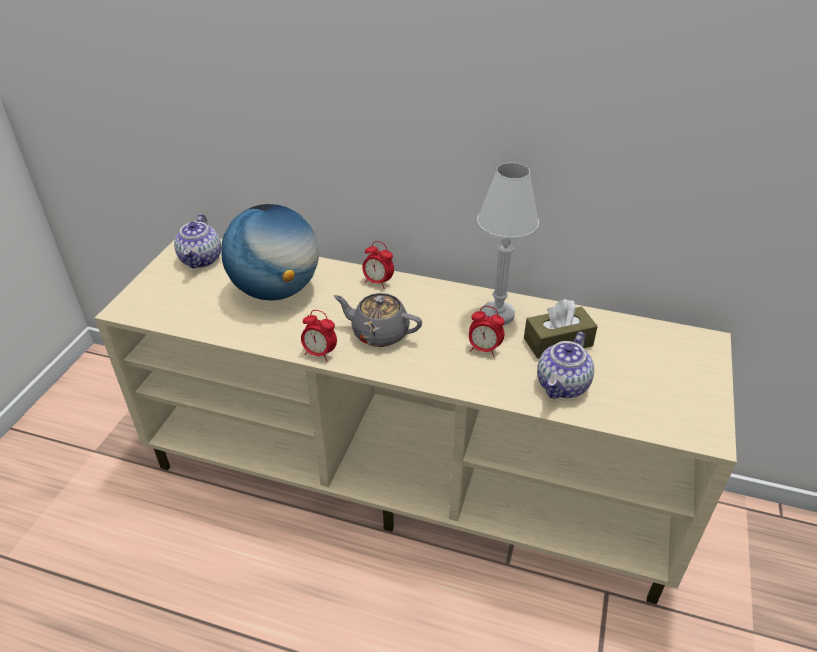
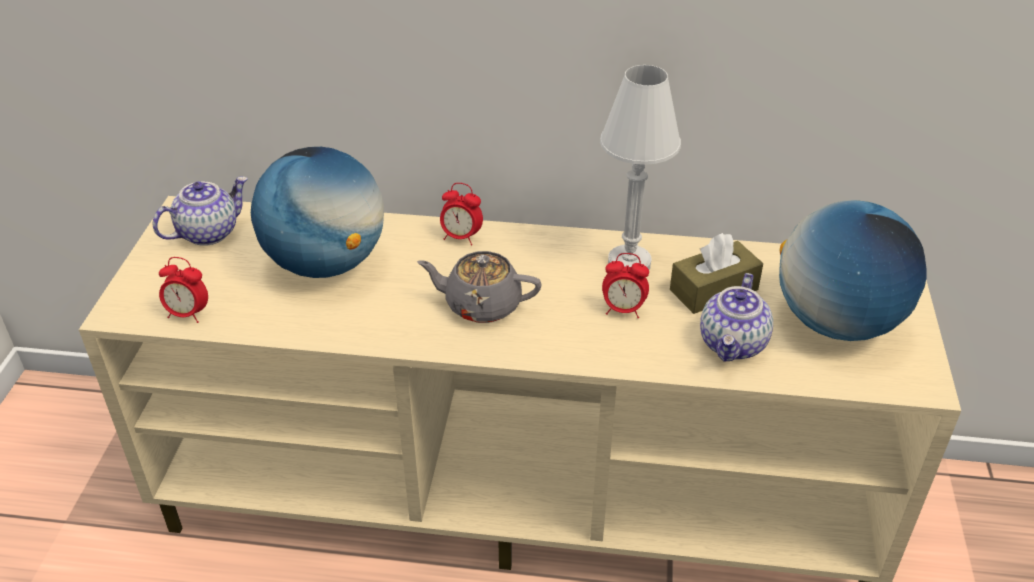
camera: 10 degrees left, 0 degrees up
teapot [174,214,221,268] -> teapot turned 120 degrees counterclockwise [153,176,248,246]
alarm clock [301,310,337,362] -> alarm clock moved to [159,257,208,323]
none -> globe [779,200,927,341]

